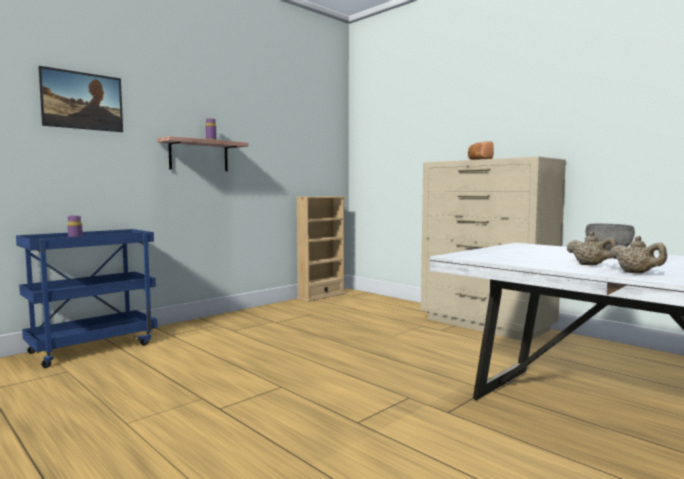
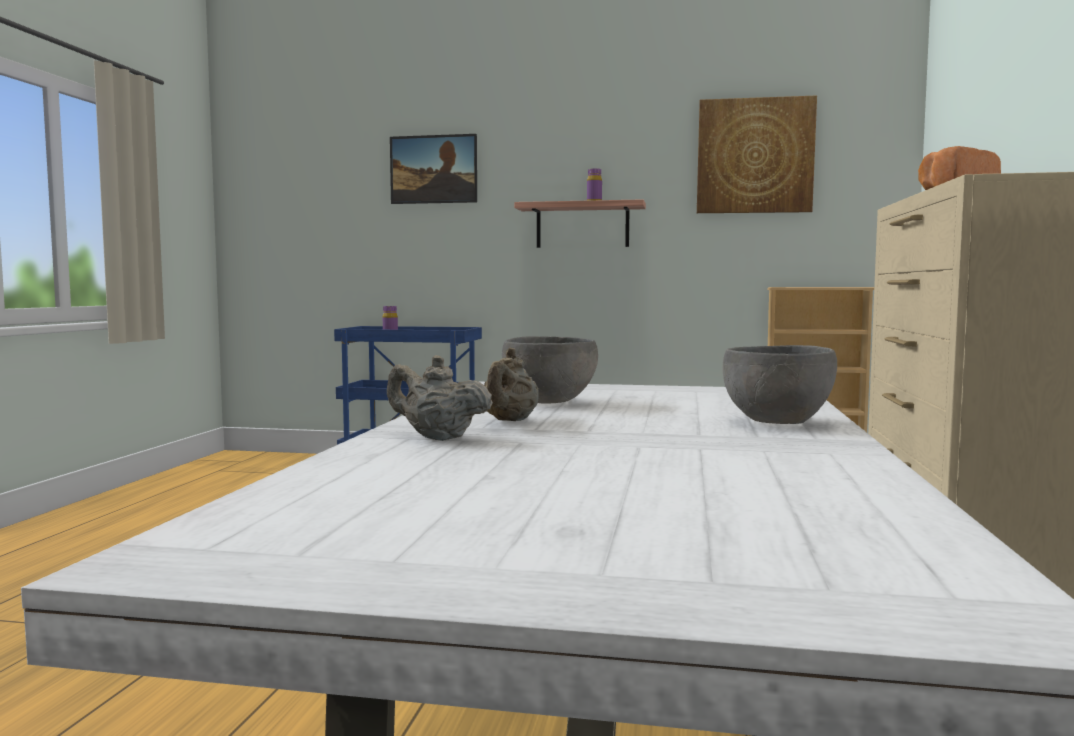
camera: 55 degrees right, 0 degrees up
beige teapot [610,236,667,273] -> beige teapot turned 90 degrees clockwise [387,355,493,441]
none -> grey bowl [502,336,598,404]
none -> picture [697,95,817,213]

